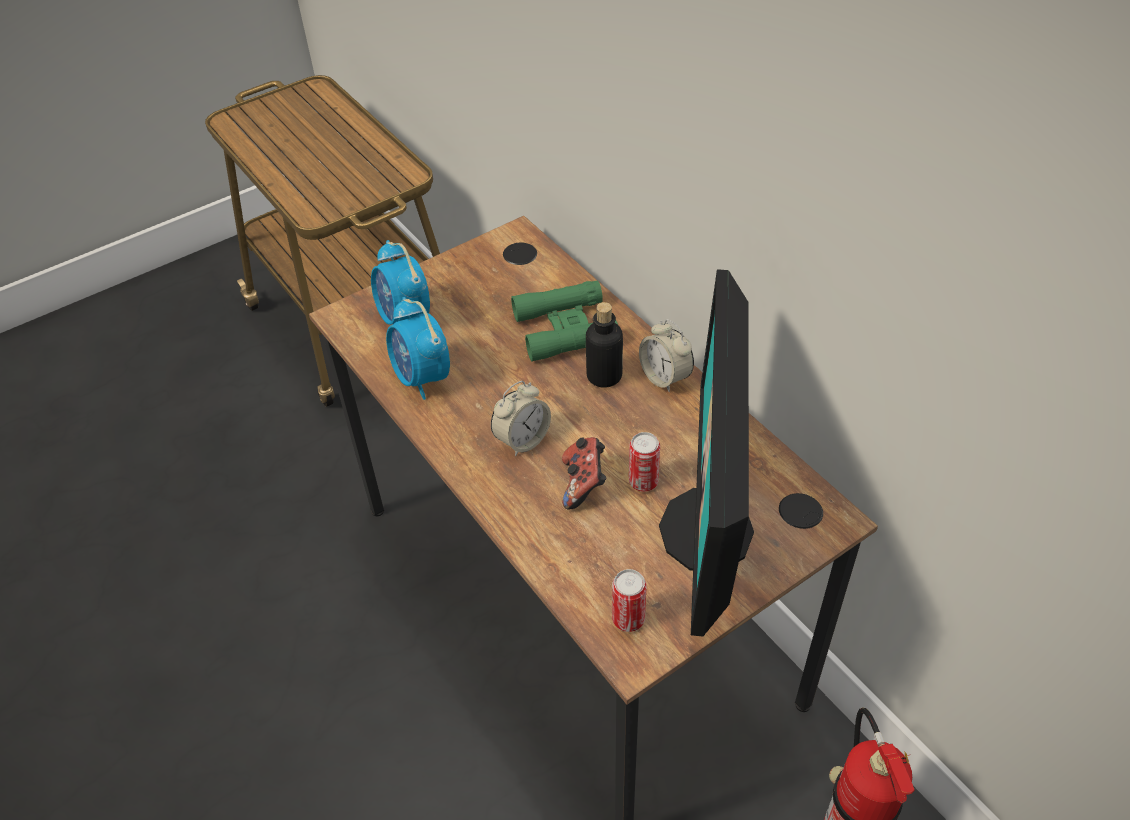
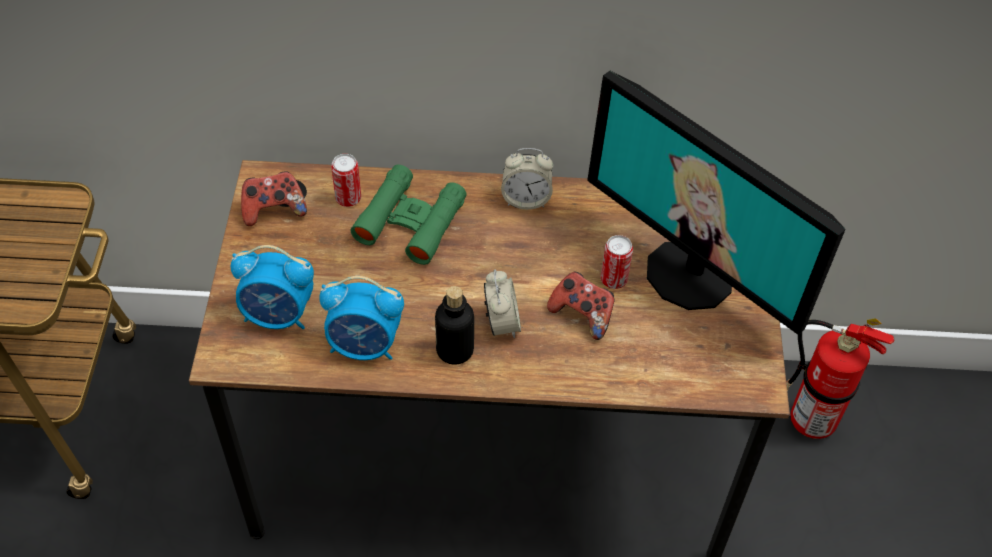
camera: 55 degrees left, 5 degrees up
bottle [586,302,623,388] -> bottle moved to [435,286,474,365]
can [612,569,647,632] -> can moved to [331,154,361,207]
none -> game controller [241,171,307,226]

